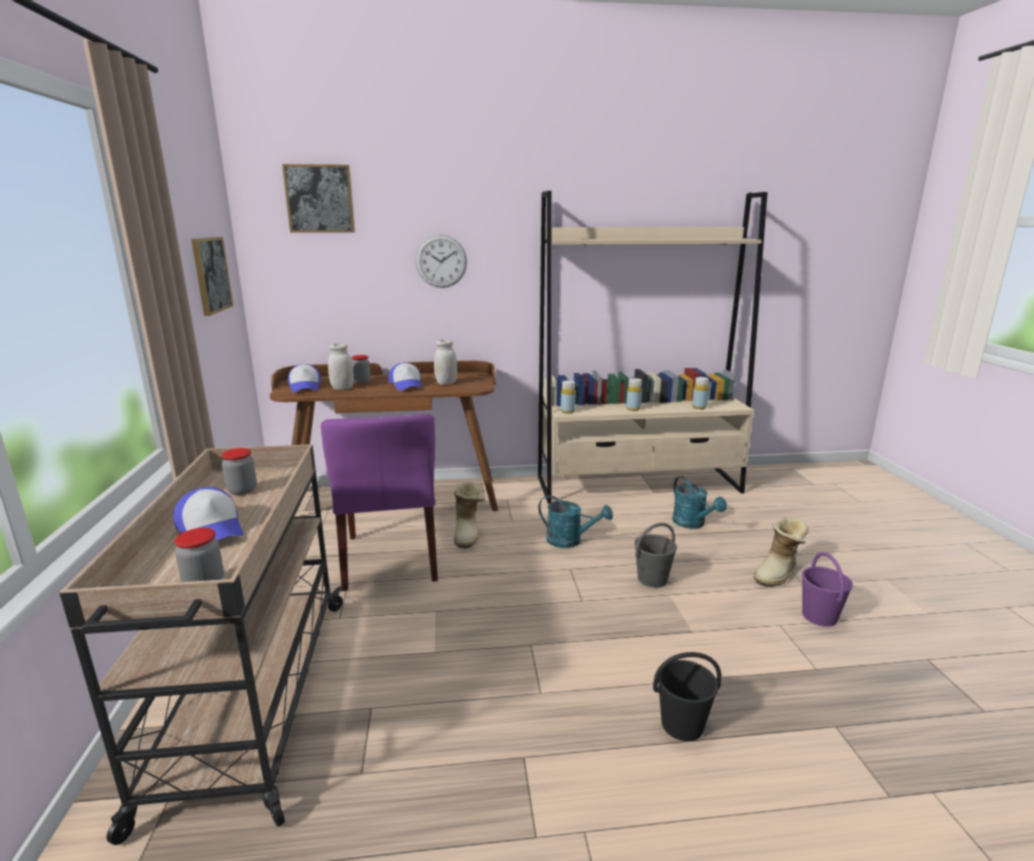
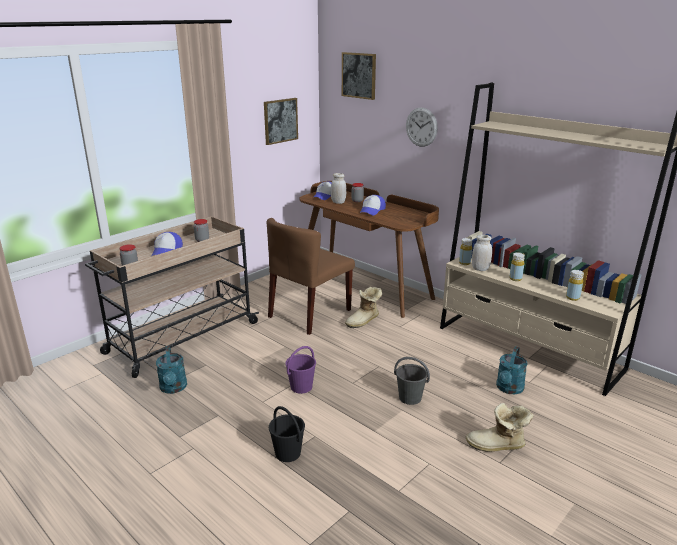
camera: 50 degrees right, 5 degrees up
purple chair [321,414,438,591] -> brown chair [267,218,355,335]
white jar [434,339,457,385] -> white jar moved to [472,235,492,271]
turquoise watering can [538,495,613,548] -> turquoise watering can moved to [156,346,187,394]
purple bucket [802,552,853,627] -> purple bucket moved to [285,346,316,394]

